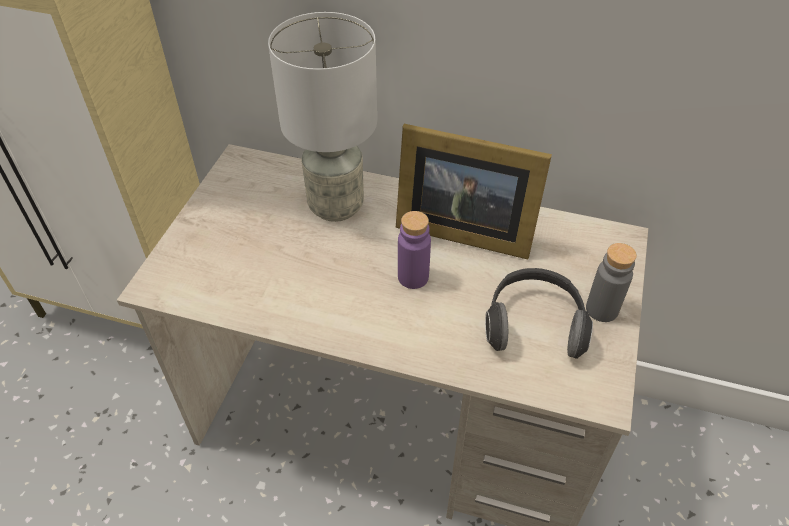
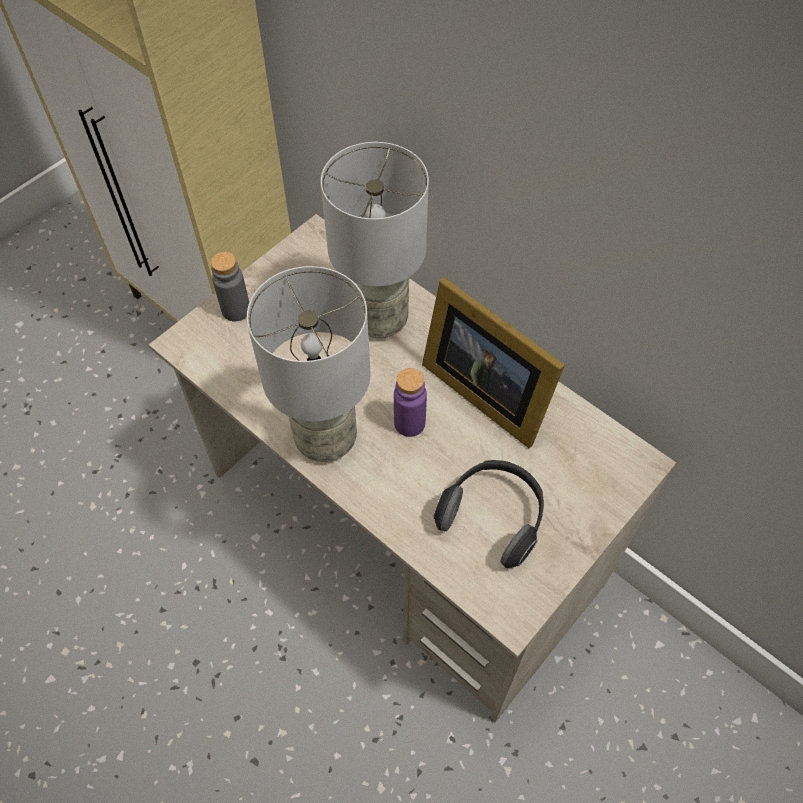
camera: 25 degrees right, 10 degrees up
grey bottle [586,243,637,322] -> grey bottle moved to [211,252,249,321]
none -> grey table lamp [247,266,371,462]

